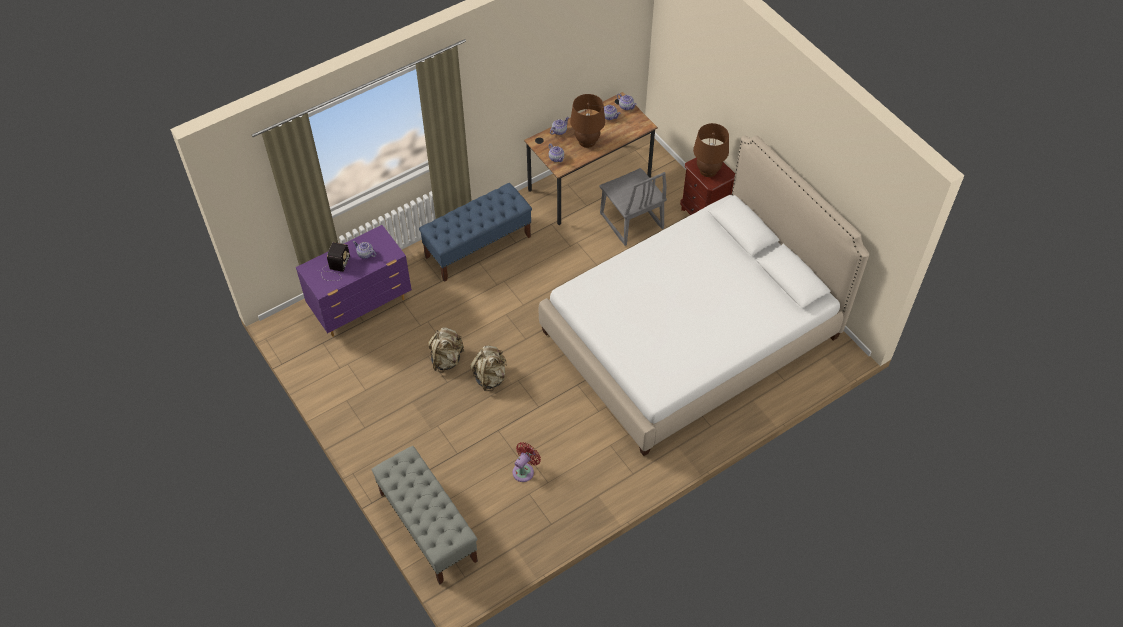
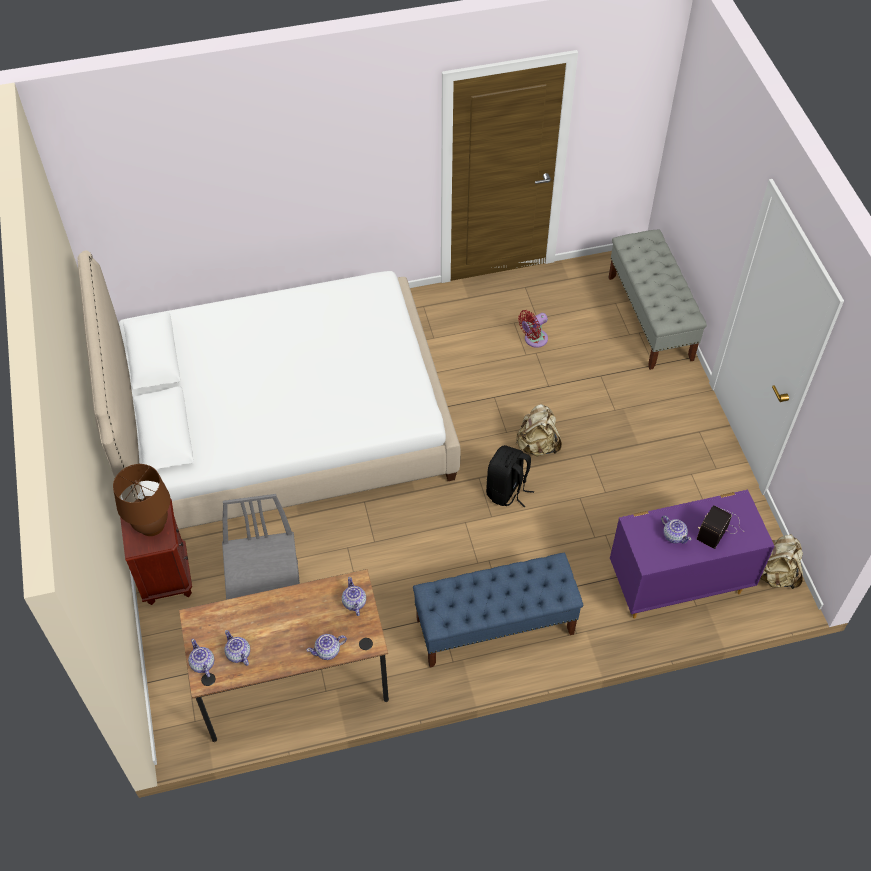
camera: 160 degrees left, 0 degrees up
beige backpack [428,327,465,373] -> beige backpack moved to [760,534,803,589]
brown table lamp [570,94,605,148] -> none
none -> black backpack [486,445,534,508]

